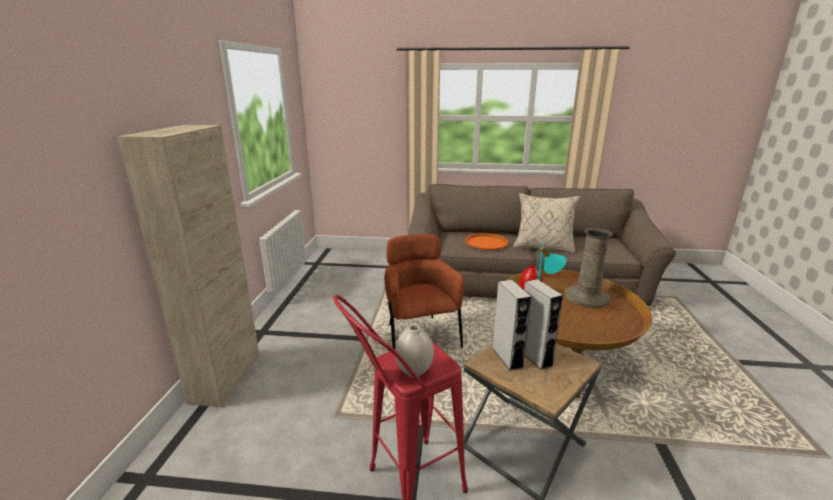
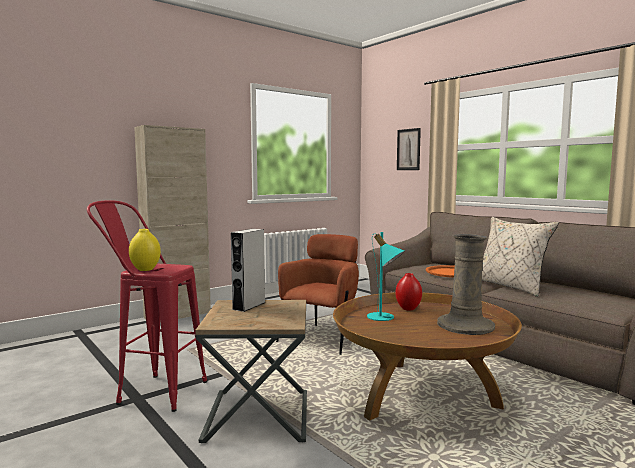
camera: 45 degrees right, 15 degrees down
white vase [395,325,434,377] -> yellow vase [129,229,161,271]
grey speaker [524,279,563,370] -> none
none -> picture [397,128,421,170]

